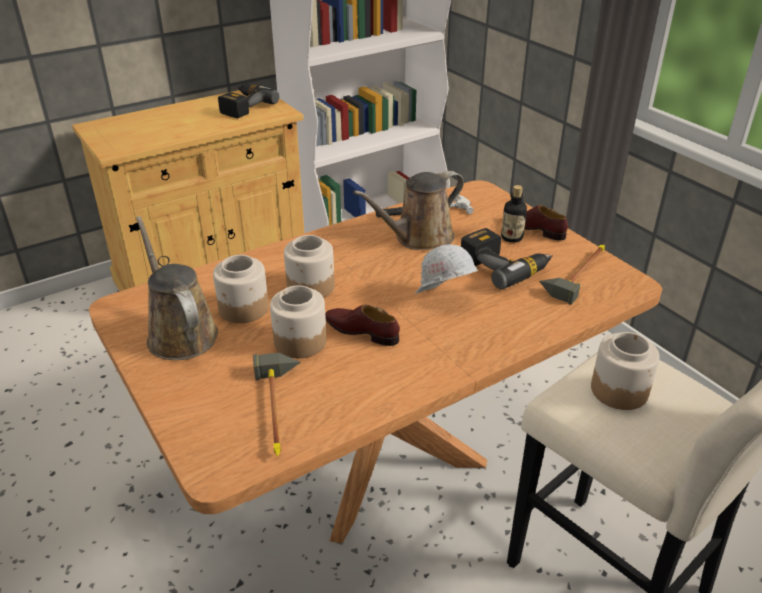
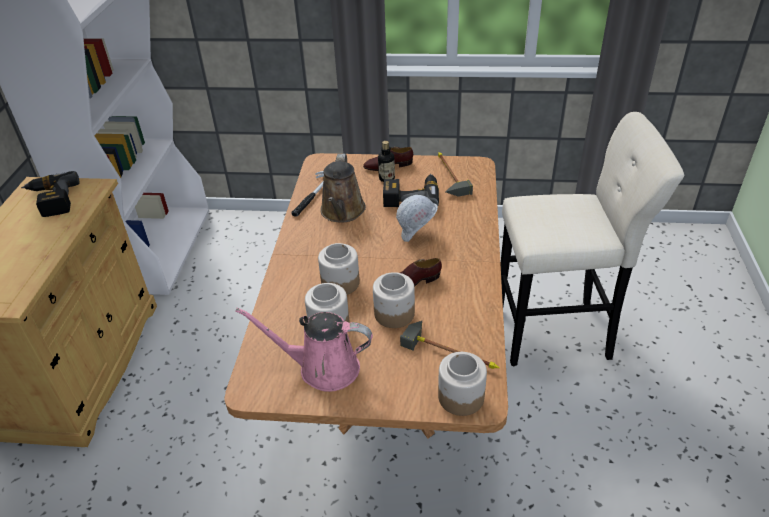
camera: 50 degrees left, 5 degrees up
brown watering can [136,216,218,360] -> pink watering can [235,308,373,392]
jar [591,332,660,410] -> jar moved to [438,352,487,416]

